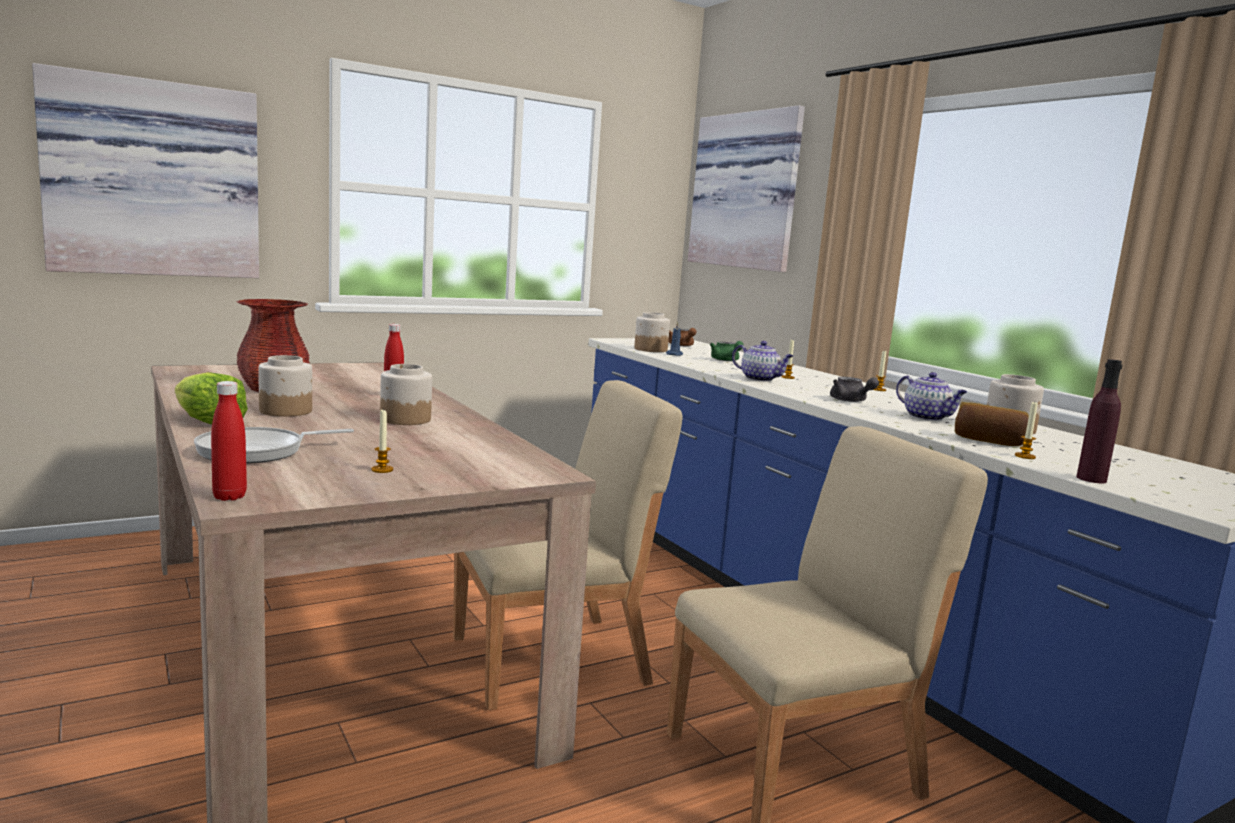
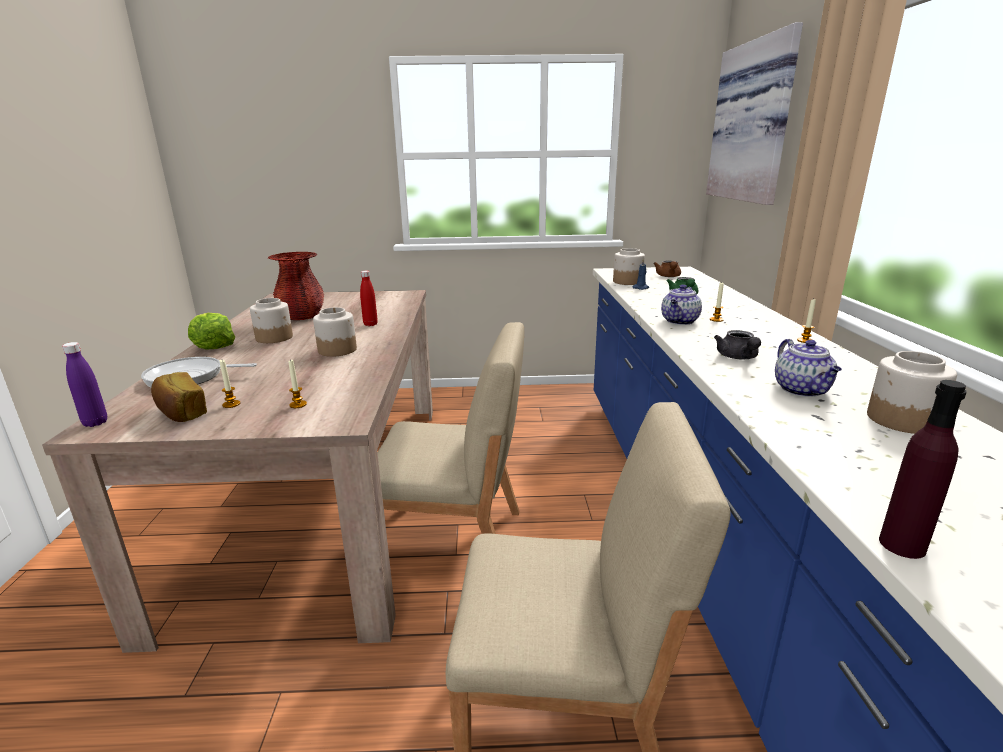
camera: 30 degrees right, 10 degrees up
picture [32,63,259,278] -> none
red bottle [211,381,247,501] -> purple bottle [62,342,107,427]
teapot [732,341,793,382] -> teapot turned 60 degrees clockwise [661,284,702,325]
bread [955,402,1029,446] -> bread moved to [151,372,207,422]
candle [1015,402,1038,459] -> candle moved to [289,359,307,408]

